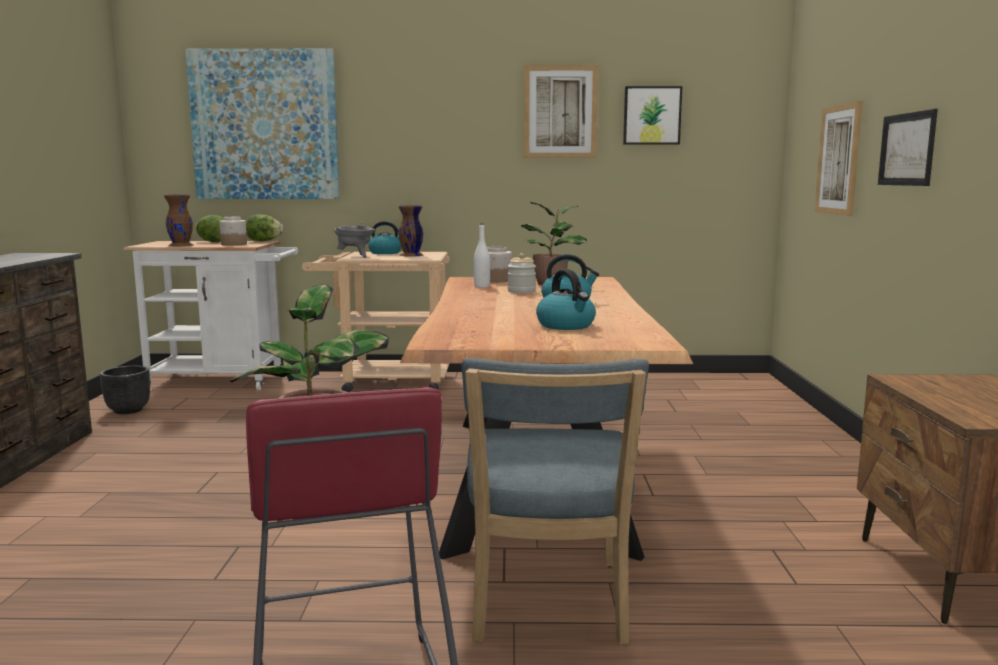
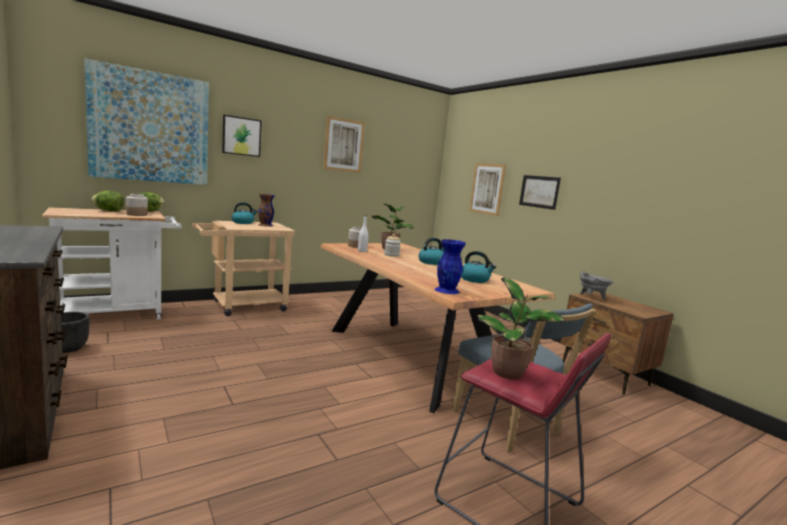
camera: 35 degrees left, 0 degrees up
brown vase [164,195,194,247] -> none
grey cooking pot [333,222,375,258] -> grey cooking pot moved to [580,271,613,300]
picture [623,86,682,144] -> picture moved to [222,115,262,157]
none -> blue vase [435,239,466,294]

